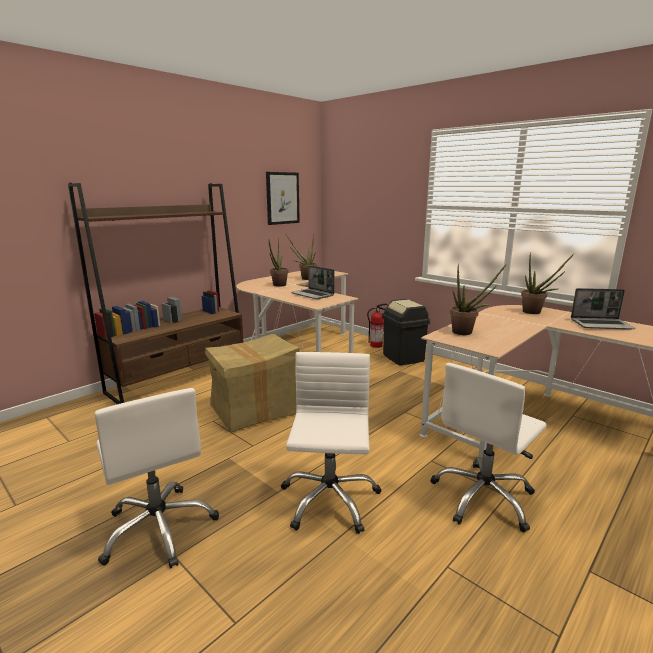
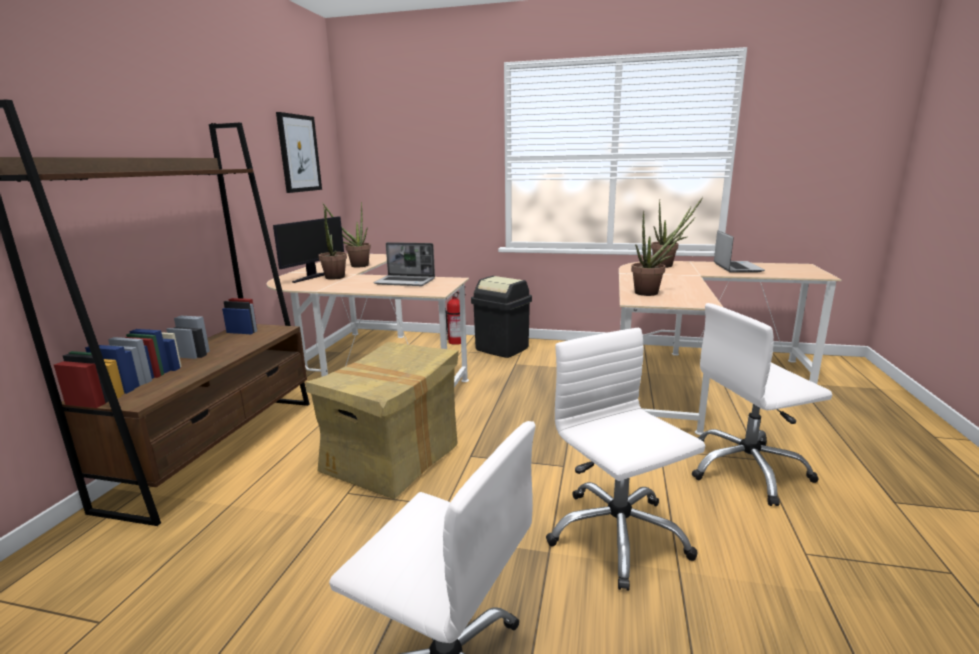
camera: 30 degrees left, 0 degrees up
white office chair [430,363,547,532] -> white office chair turned 60 degrees clockwise [692,303,832,506]
laptop [571,288,635,330] -> laptop turned 60 degrees counterclockwise [714,231,765,273]
none -> monitor [273,216,344,283]

